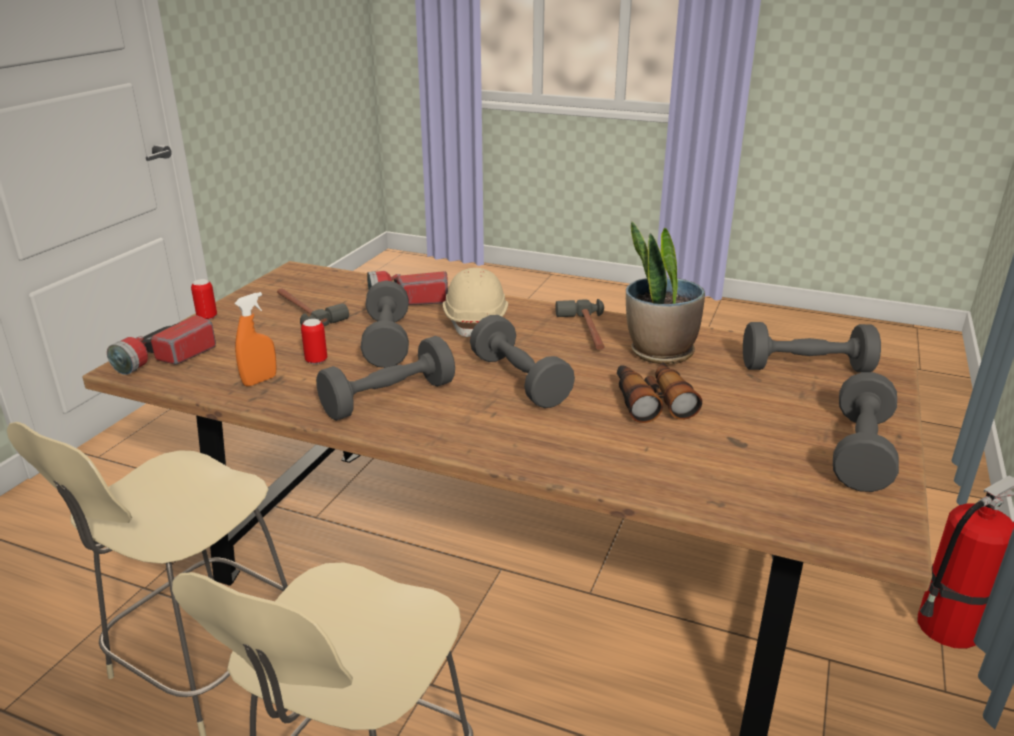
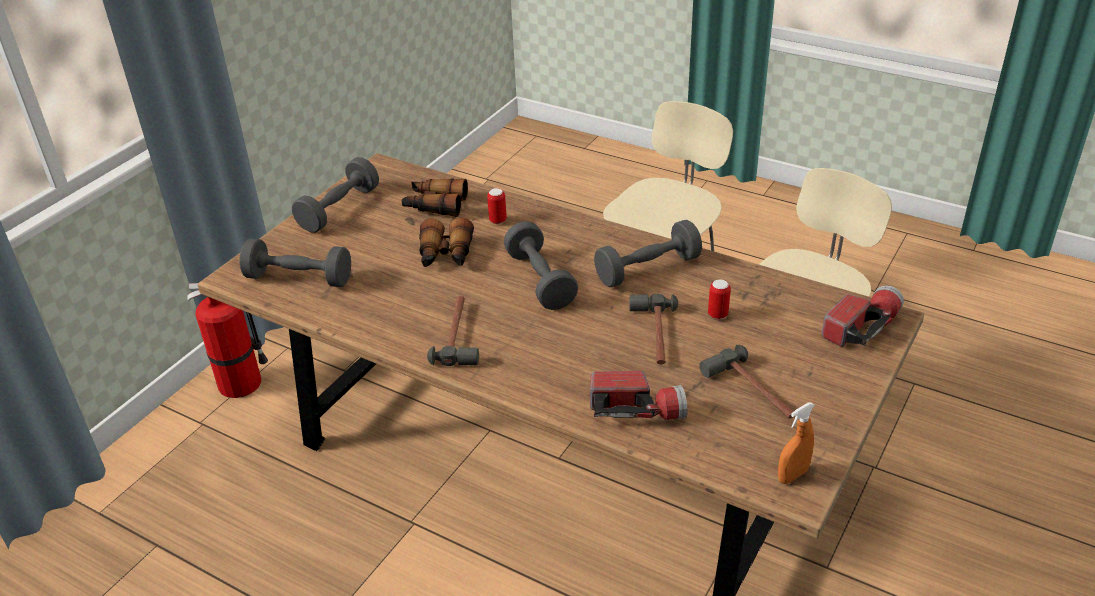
camera: 170 degrees left, 10 degrees up
can [191,279,217,320] -> can moved to [487,188,507,224]
orange spray bottle [234,292,277,386] -> orange spray bottle moved to [778,402,815,484]
grey dumbbell [361,280,409,368] -> hammer [629,294,678,364]
beige hard hat [443,268,508,337] -> none
potted plant [626,222,705,364] -> none
none -> binoculars [402,178,468,217]

